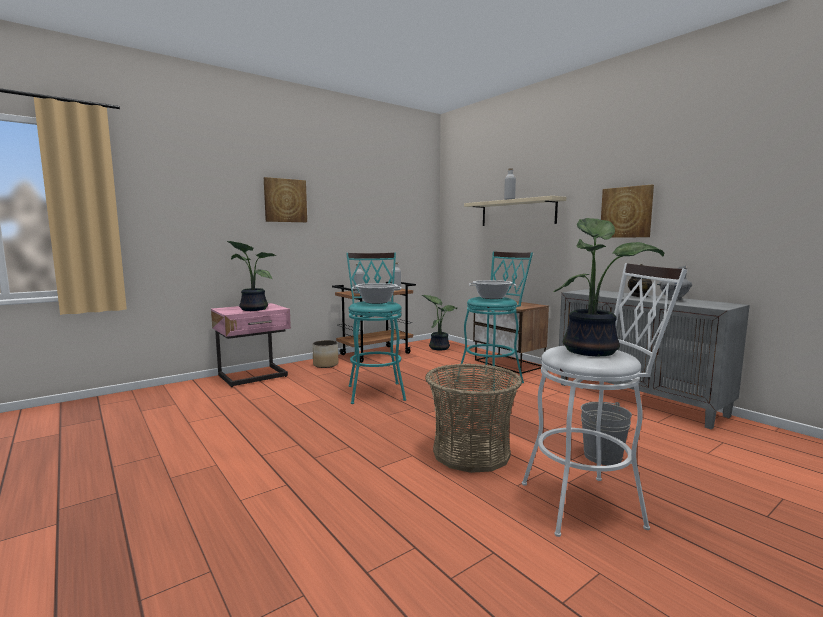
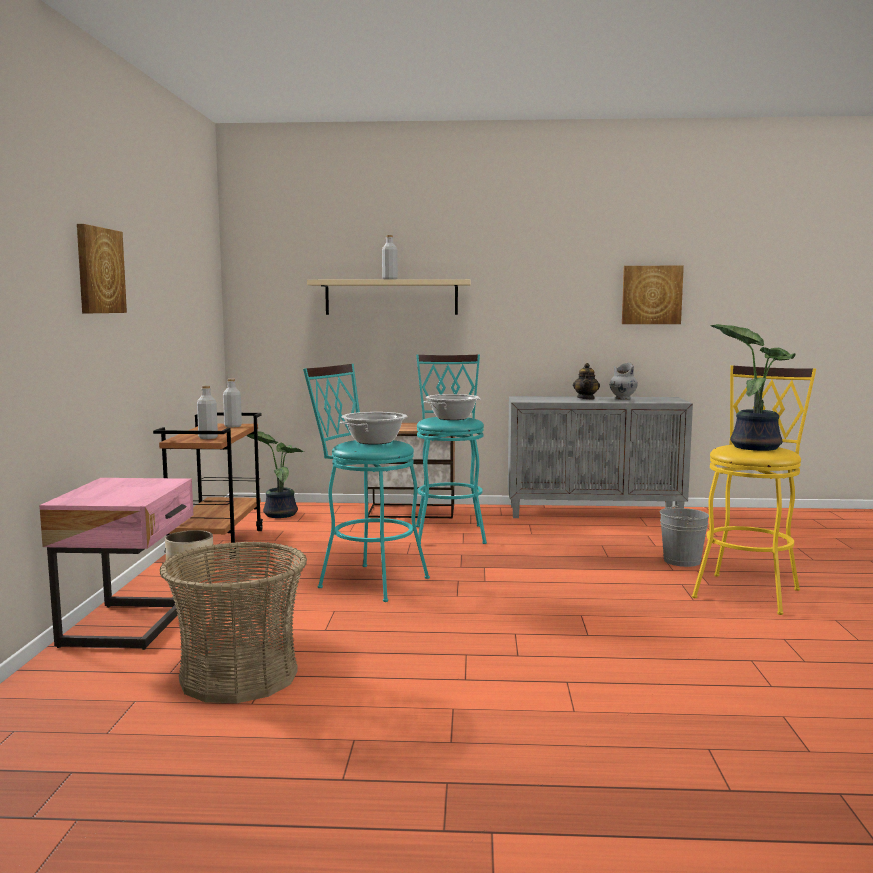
camera: 50 degrees left, 0 degrees up
potted plant [227,241,276,311] -> none
basket [425,363,522,473] -> basket moved to [160,541,307,703]
white stool [522,263,687,537] -> yellow stool [692,365,816,615]
picture [601,185,654,237] -> picture moved to [622,266,684,324]

